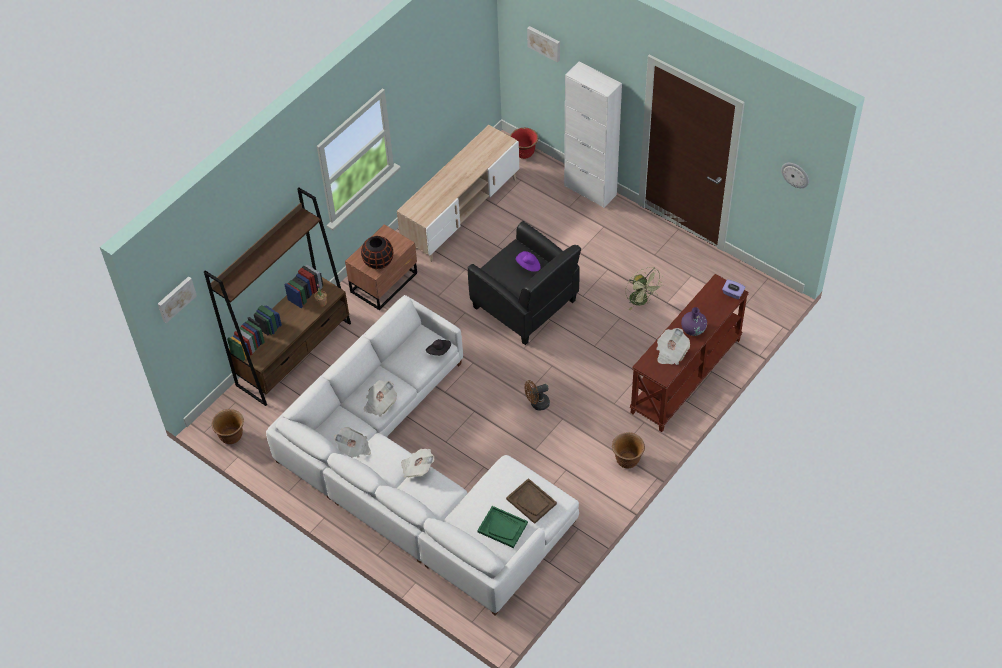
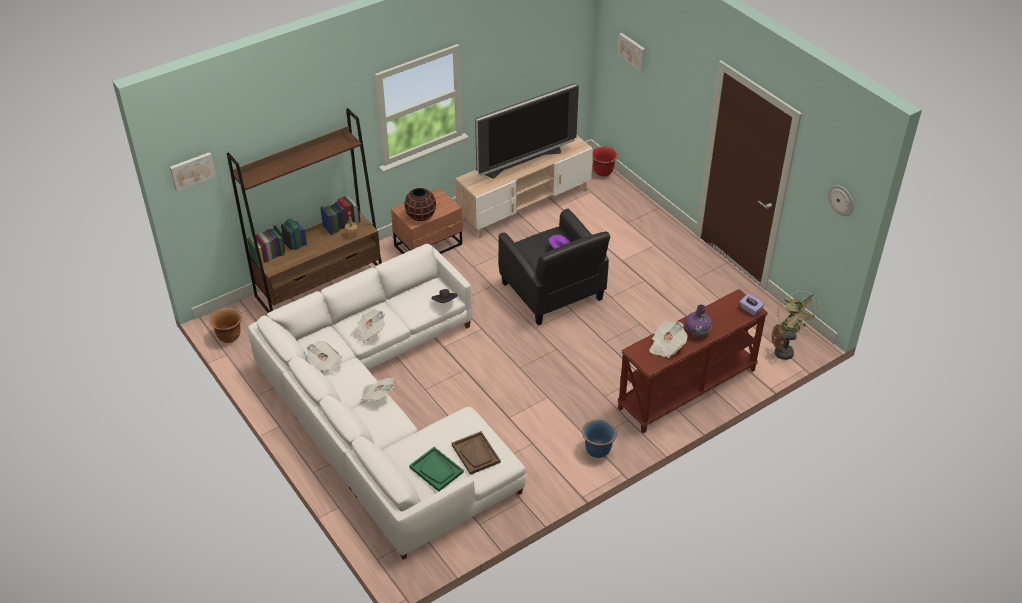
camera: 15 degrees right, 10 degrees down
brown fan [524,380,550,411] -> brown fan moved to [772,324,796,360]
white cabinet [564,61,622,208] -> none
brown planter [612,432,645,468] -> blue planter [582,419,617,458]
green fan [625,267,663,310] -> green fan moved to [777,291,819,333]
none -> television [475,83,579,179]

